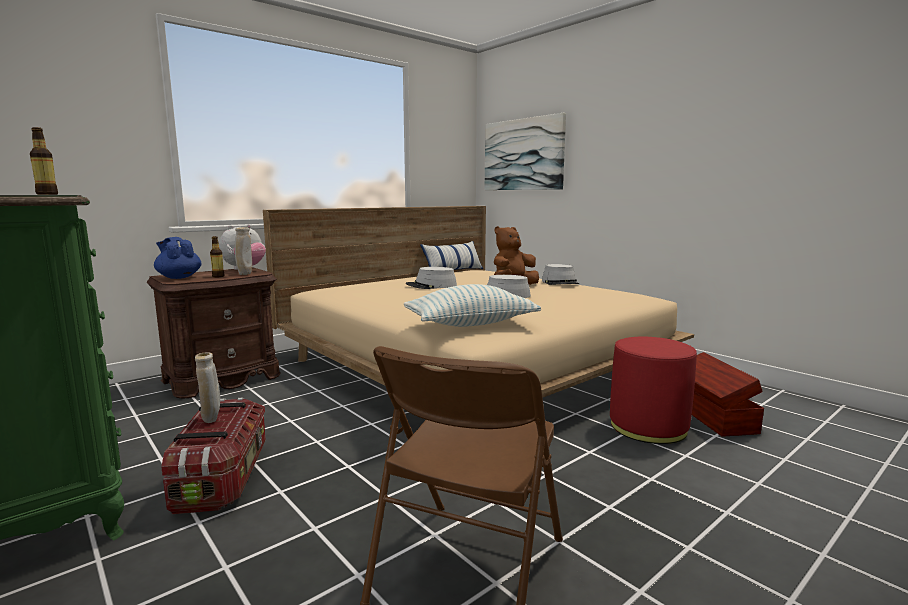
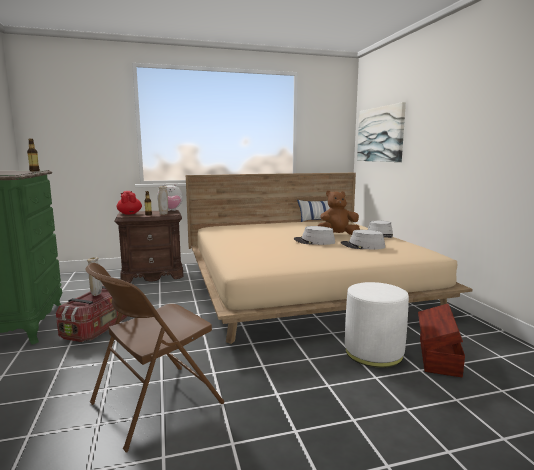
camera: 25 degrees right, 0 degrees up
blue teapot [154,237,201,279] -> red teapot [117,191,142,215]
pillow [404,284,541,327] -> none
grey hat [406,267,457,289] -> grey hat moved to [341,230,385,250]
red ottoman [610,337,697,444] -> white ottoman [345,282,409,368]

